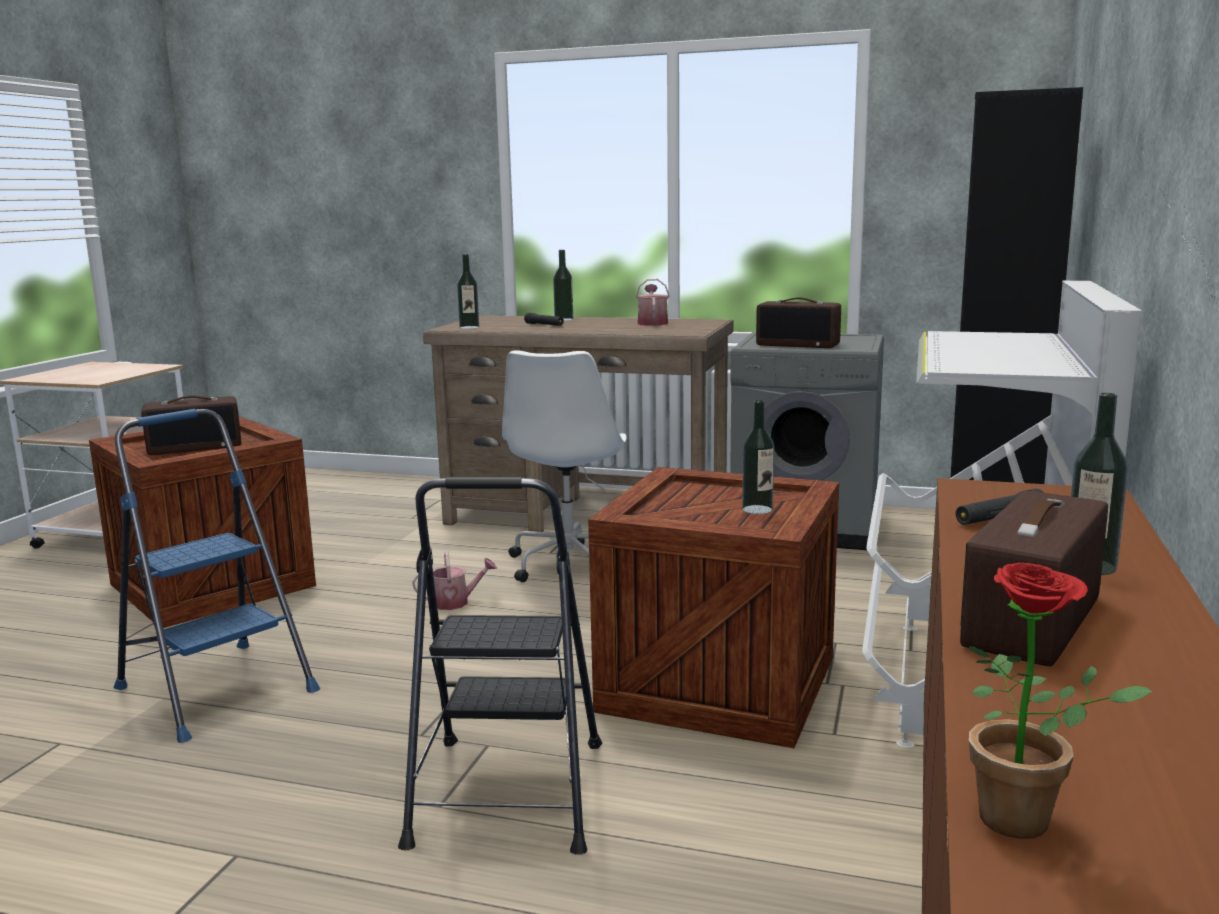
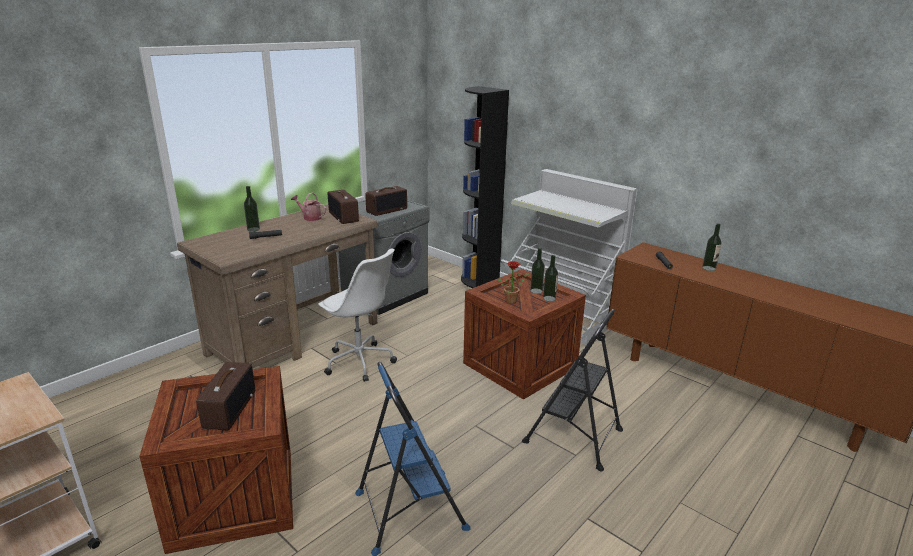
camera: 65 degrees left, 10 degrees up
watering can [412,551,497,610] -> none
bottle [457,254,479,329] -> bottle moved to [543,255,558,302]
radio [960,491,1108,666] -> radio moved to [328,190,359,224]
potted plant [969,563,1153,839] -> potted plant moved to [498,261,529,304]

